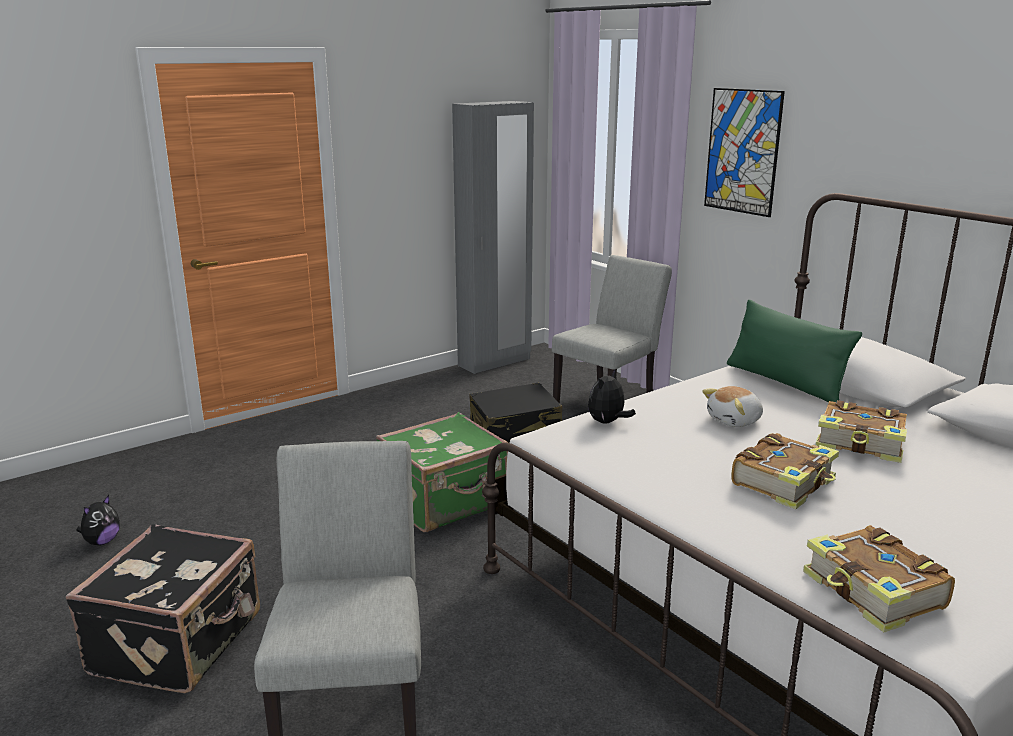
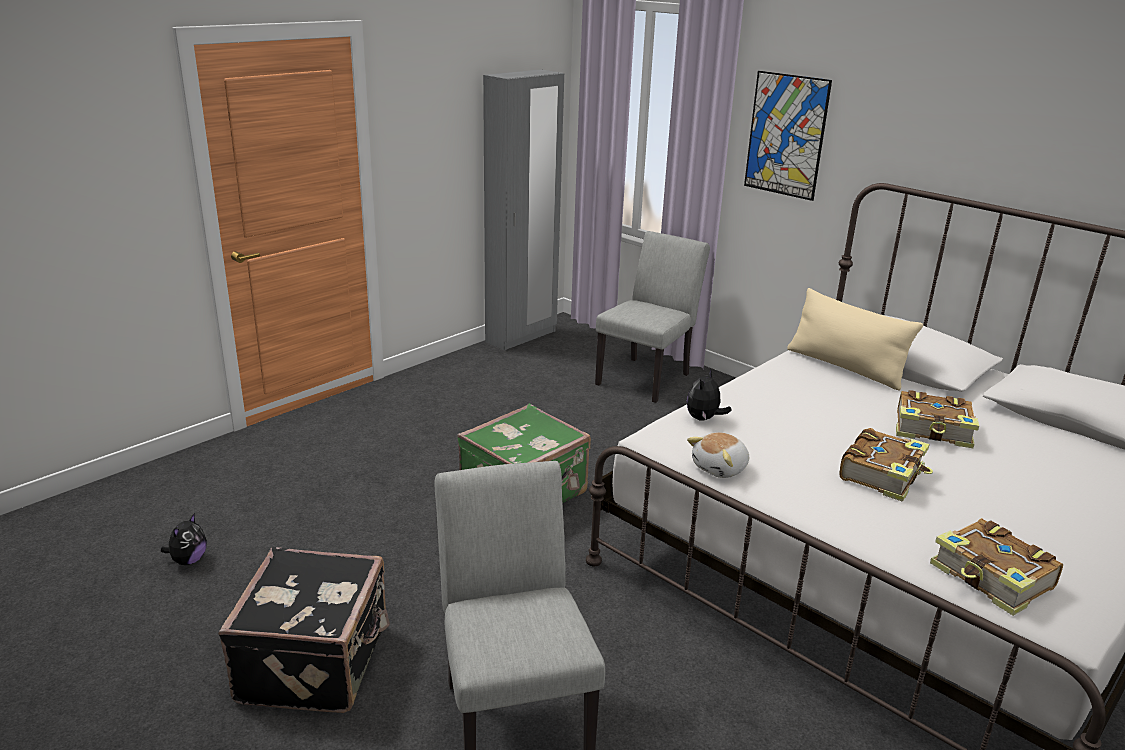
camera: 10 degrees left, 5 degrees up
black suitcase [470,383,562,443] -> none
plush toy [702,386,763,427] -> plush toy moved to [687,432,749,478]
green pillow [727,300,862,402] -> beige pillow [787,288,923,391]

